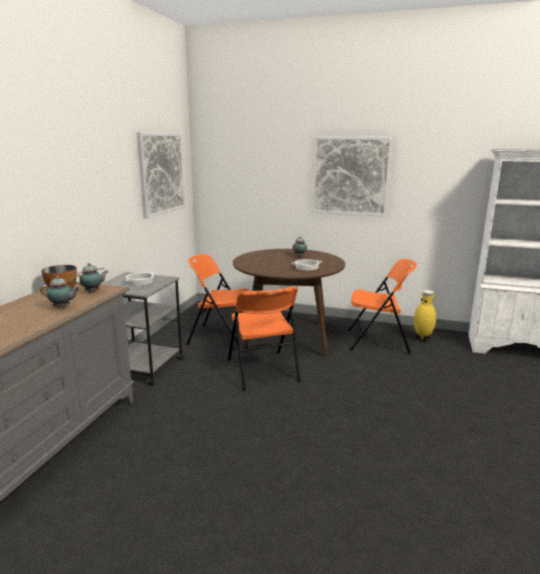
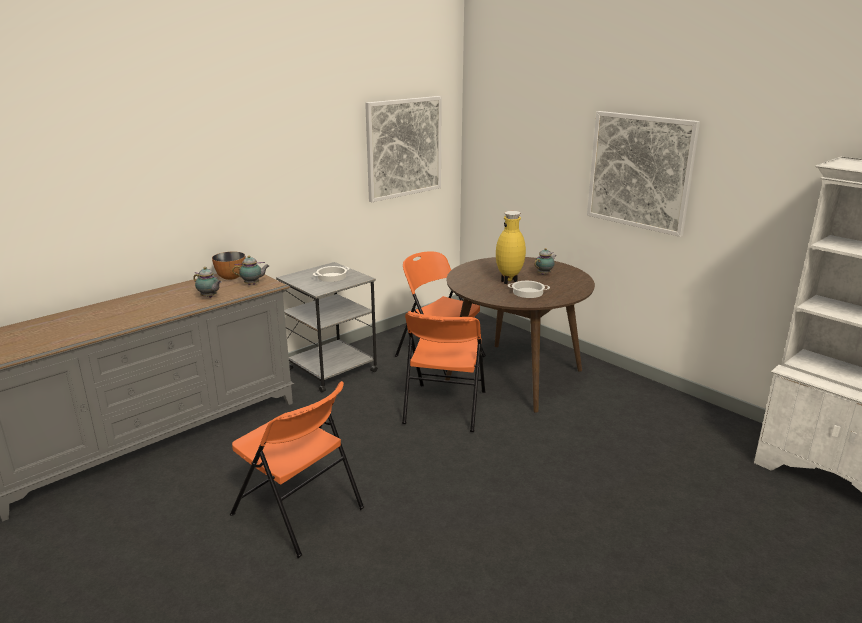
camera: 30 degrees right, 5 degrees up
orange chair [348,259,417,354] -> orange chair moved to [230,381,364,558]
yellow vase [414,290,436,342] -> yellow vase moved to [496,211,526,284]

